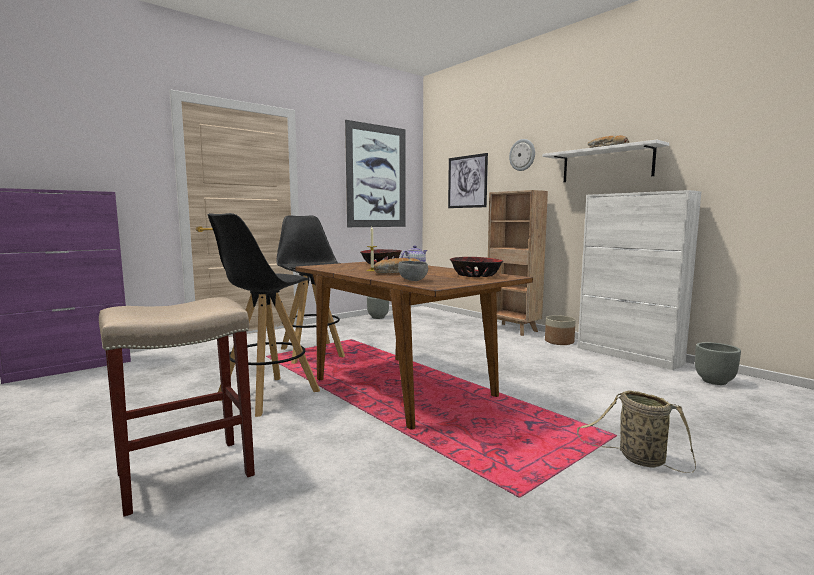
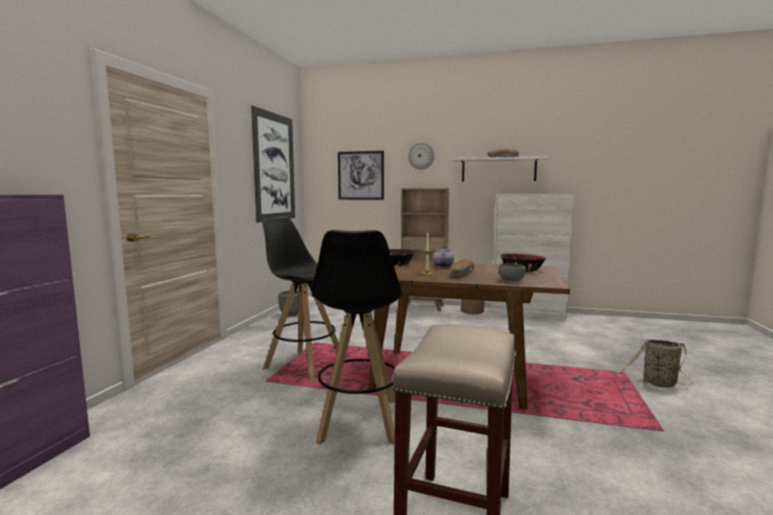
camera: 35 degrees left, 0 degrees up
grey planter [695,342,741,385] -> none

